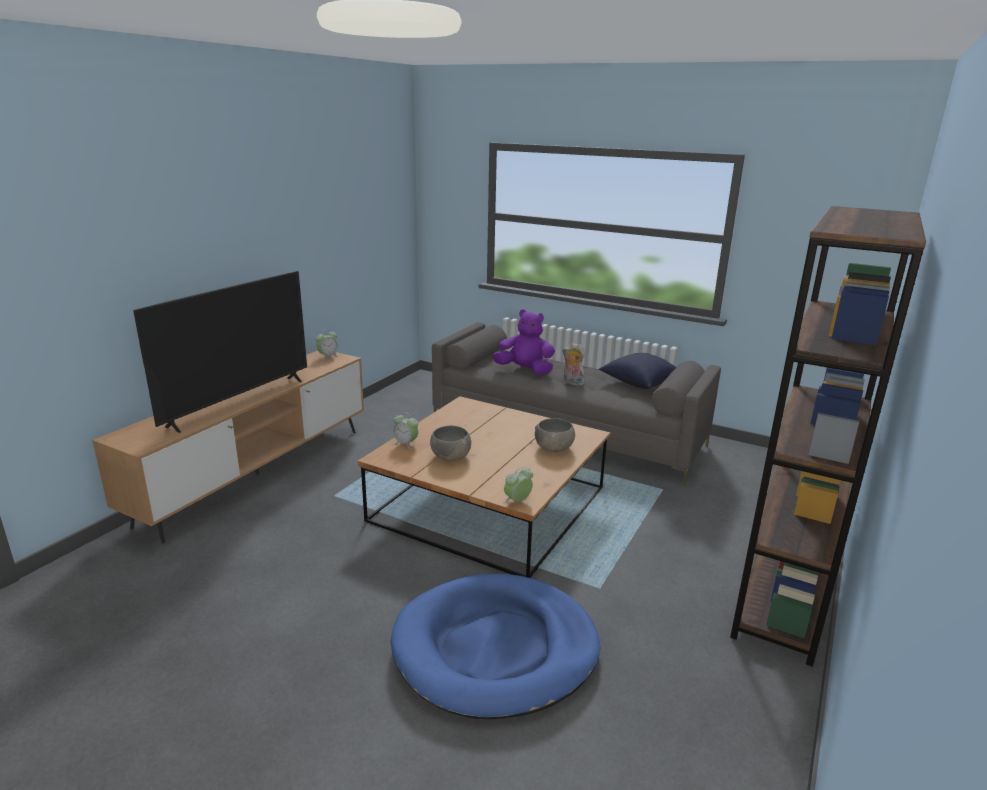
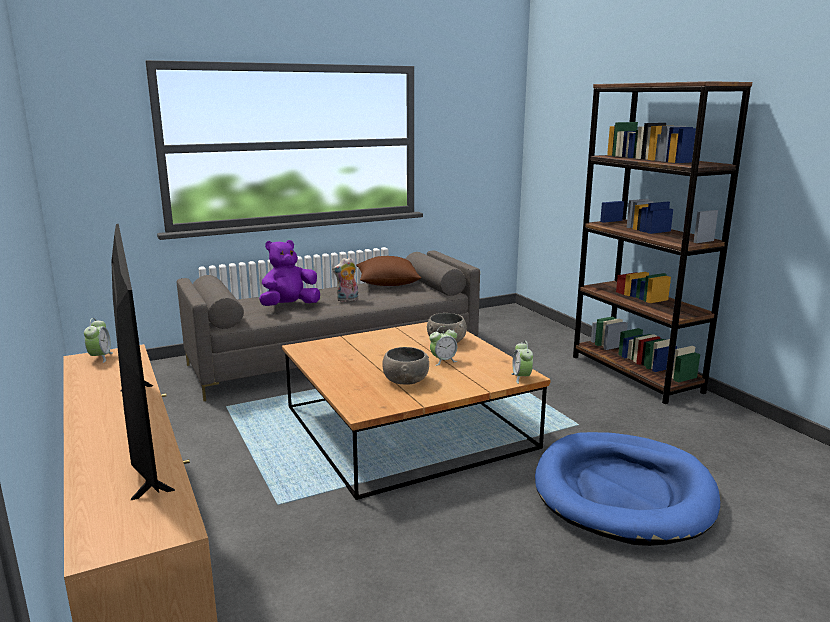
camera: 55 degrees left, 5 degrees down
alarm clock [393,412,418,450] -> alarm clock moved to [429,326,458,366]
blue pillow [599,353,676,389] -> brown pillow [356,256,421,286]

